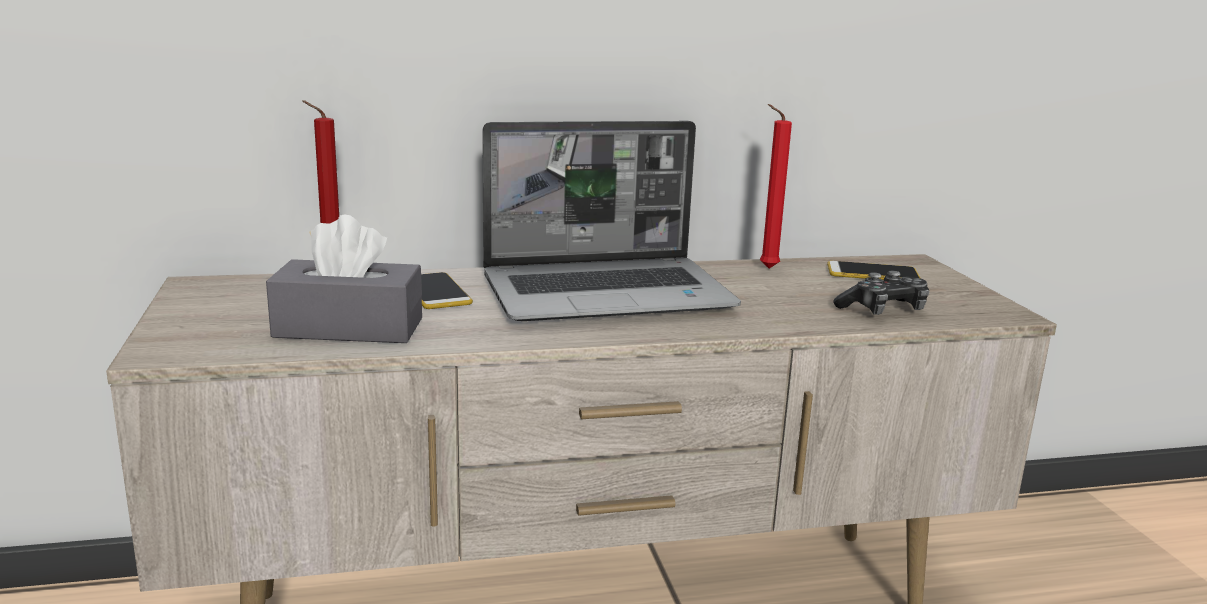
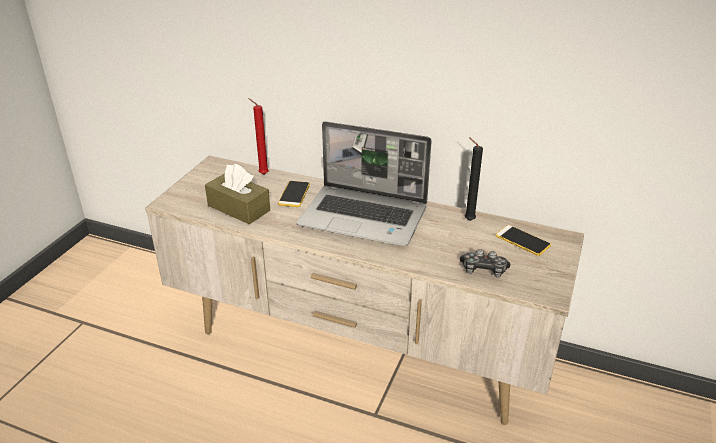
camera: 35 degrees right, 15 degrees up
grey tissue box [266,215,422,343] -> brown tissue box [205,164,270,224]
red candle [760,104,792,269] -> black candle [465,137,483,221]

